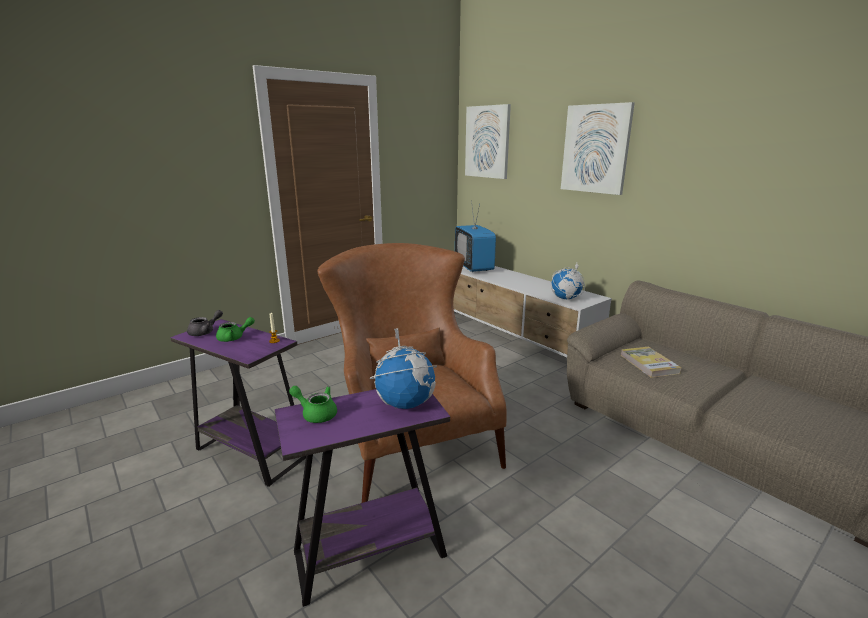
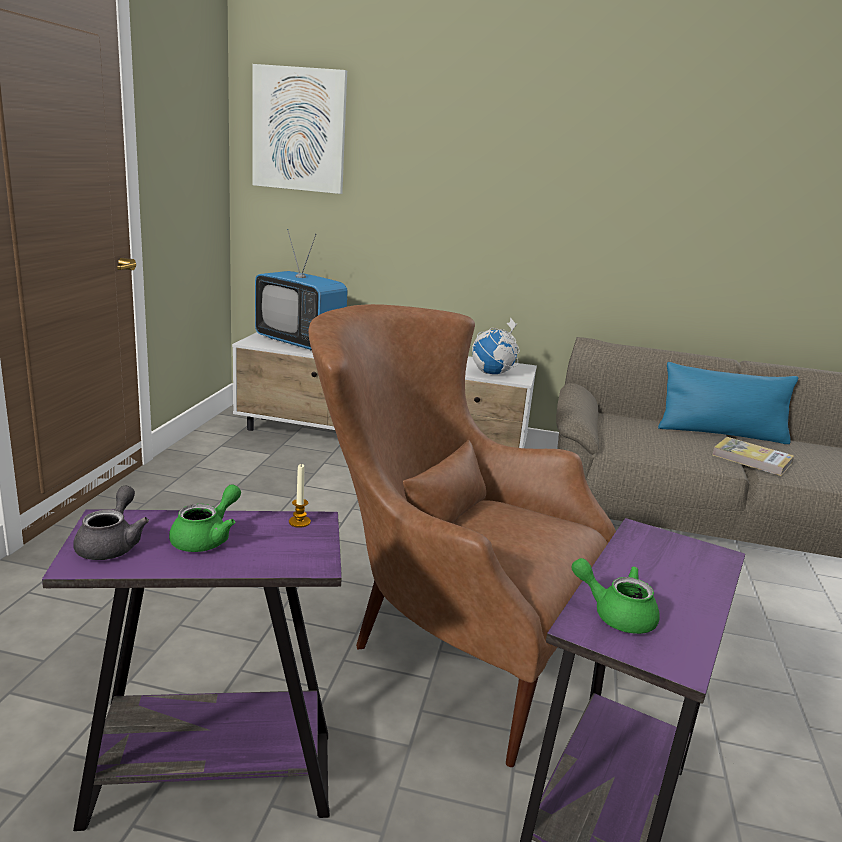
camera: 40 degrees left, 0 degrees up
green teapot [289,386,337,423] -> green teapot turned 45 degrees clockwise [571,558,660,634]
globe [370,328,437,409] -> none
picture [561,102,635,195] -> none
book [620,347,682,378] -> book moved to [712,437,794,476]
none -> blue pillow [658,362,798,444]

